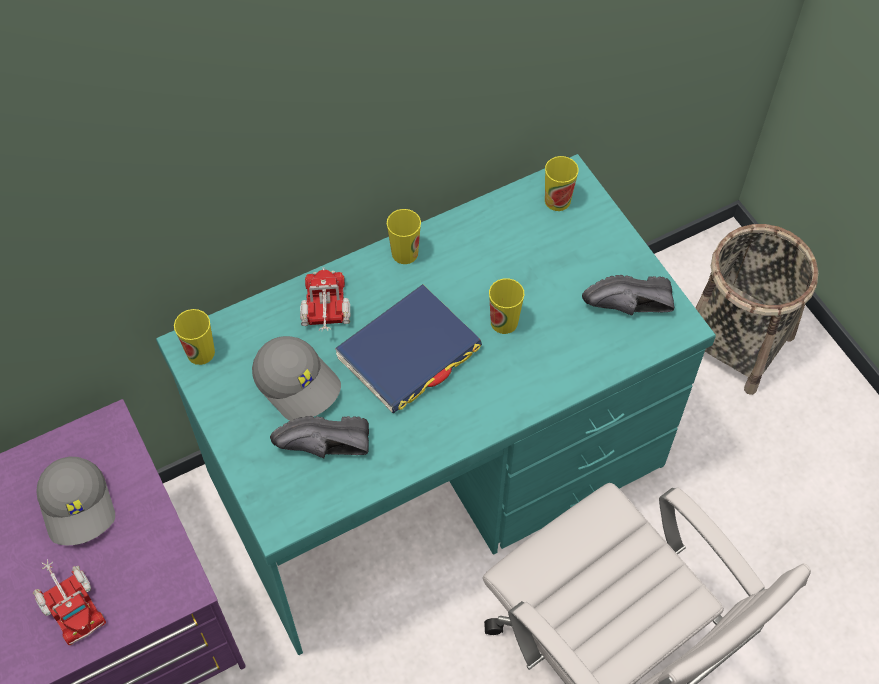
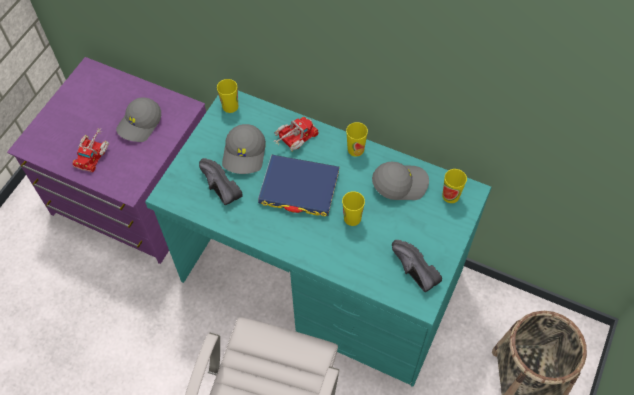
camera: 55 degrees right, 0 degrees up
none -> grey cap [372,161,429,200]

